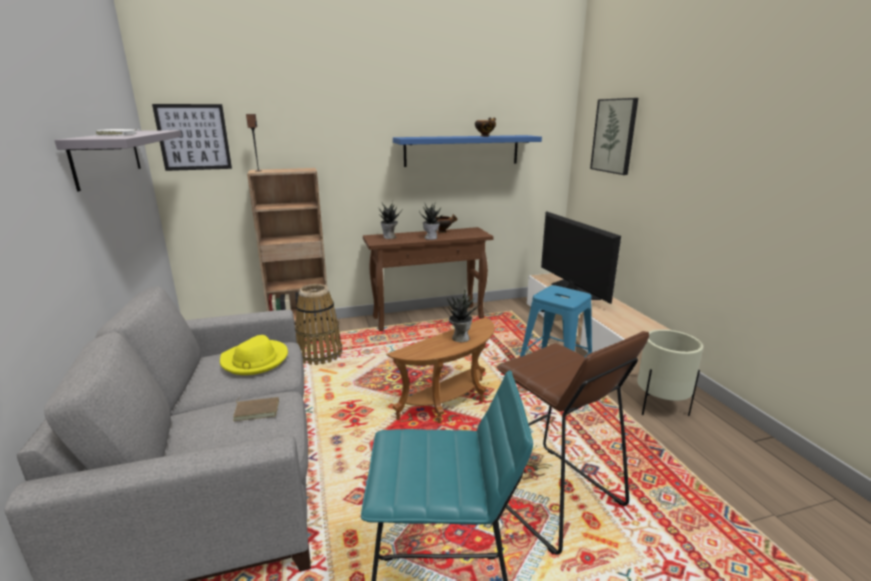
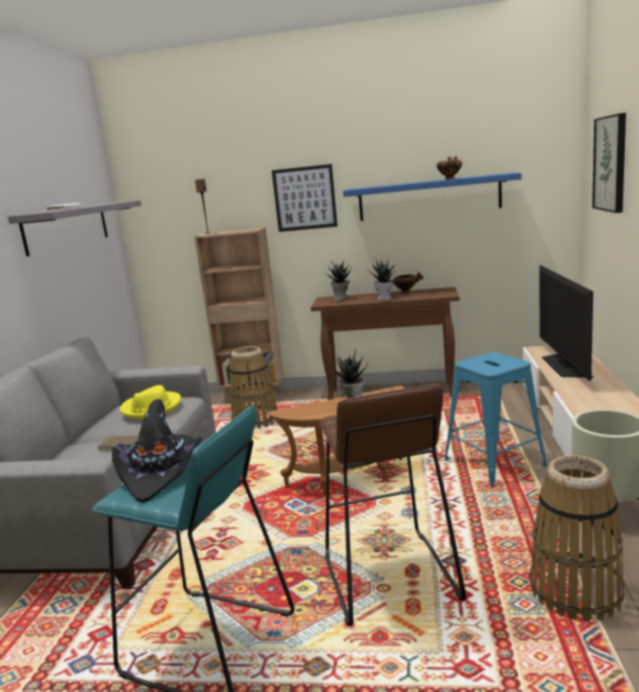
camera: 25 degrees right, 5 degrees down
picture [152,104,232,171] -> picture moved to [272,164,338,232]
none -> black hat [112,399,203,503]
none -> basket [530,455,624,621]

